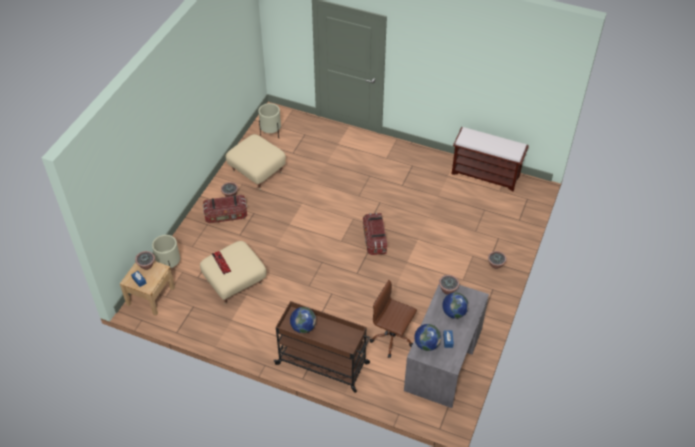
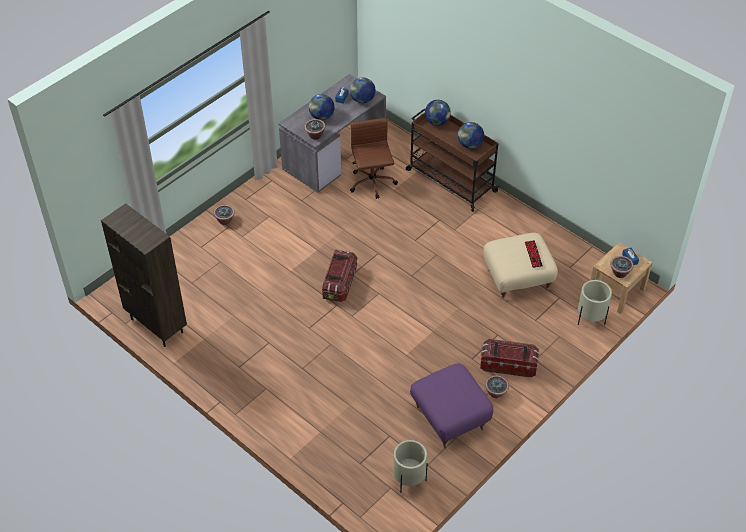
camera: 160 degrees left, 0 degrees up
beige ottoman [226,134,286,190] -> purple ottoman [410,363,493,448]
brown office chair [370,280,417,358] -> brown office chair turned 150 degrees counterclockwise [350,118,398,199]
brown bench [452,127,529,192] -> brown bookcase [101,203,187,347]
none -> globe [425,100,451,126]

